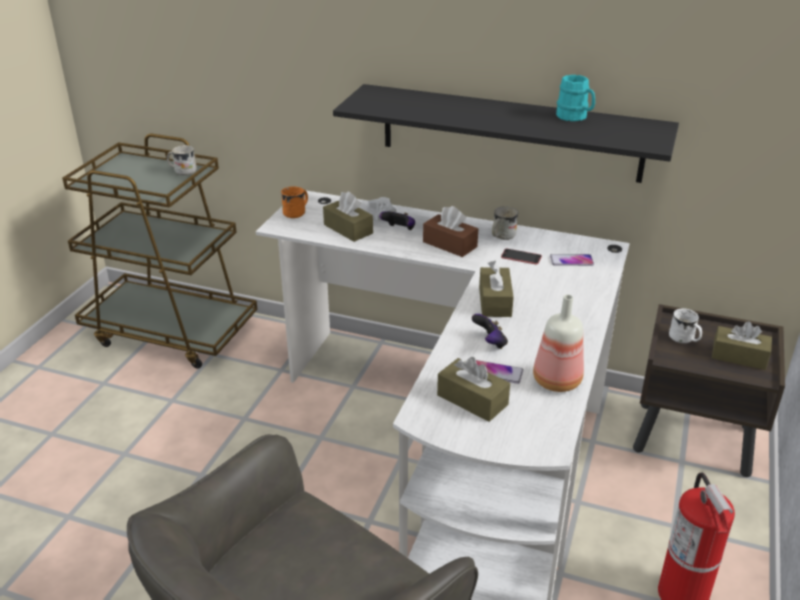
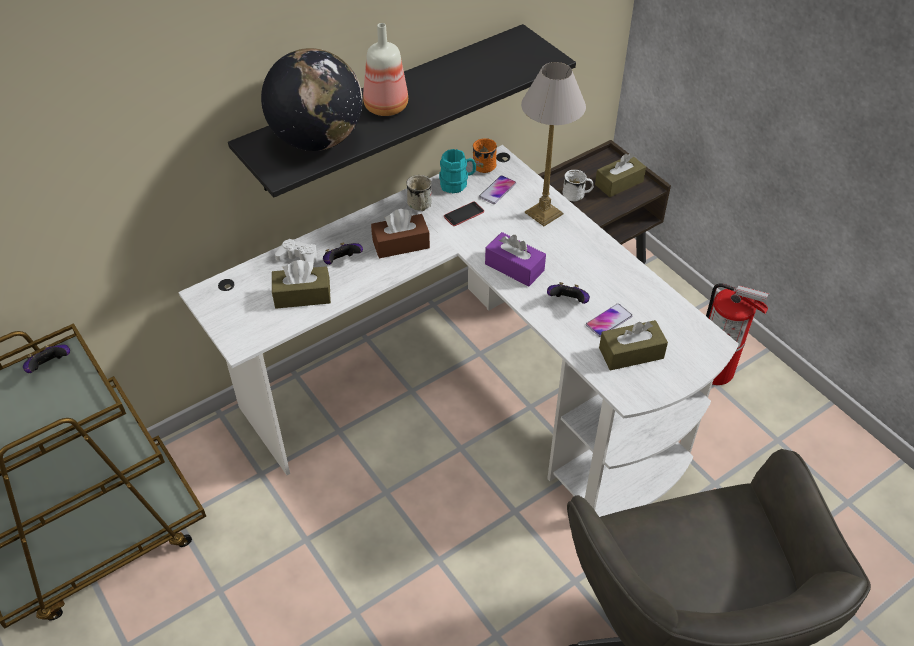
camera: 55 degrees left, 15 degrees up
white mug [167,145,197,175] -> game controller [23,344,70,373]
orange mug [281,186,308,218] -> orange mug moved to [473,138,497,173]
brown tissue box [479,261,514,317] -> purple tissue box [485,232,546,287]
bottle [533,295,584,392] -> bottle moved to [363,23,408,116]
turquoise mug [556,75,595,121] -> turquoise mug moved to [439,149,476,194]
none -> globe [261,48,363,151]
none -> table lamp [521,62,586,226]

